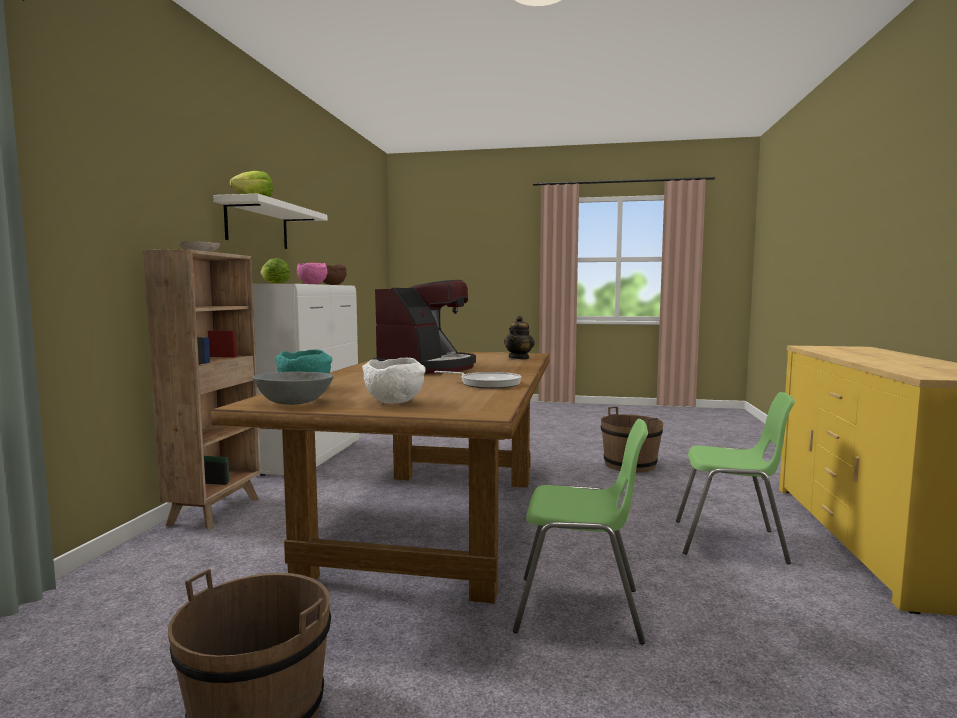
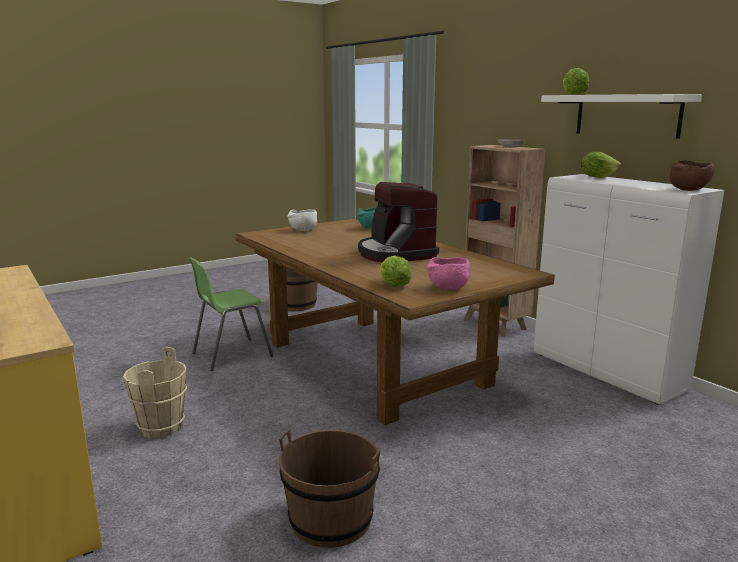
camera: 135 degrees right, 10 degrees up
grey bowl [253,372,333,405] -> none
pink bowl [297,263,327,284] -> pink bowl moved to [427,257,470,290]
frying pan [434,371,521,389] -> none
teapot [504,316,535,359] -> lettuce [380,256,411,287]
green chair [676,392,795,564] -> beige bucket [123,347,187,439]

